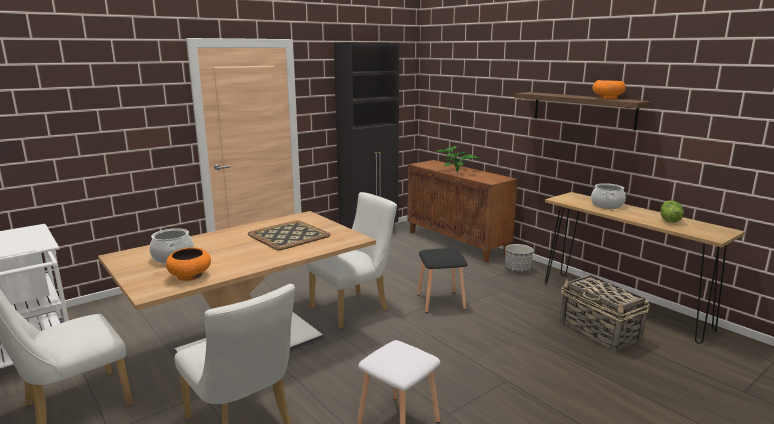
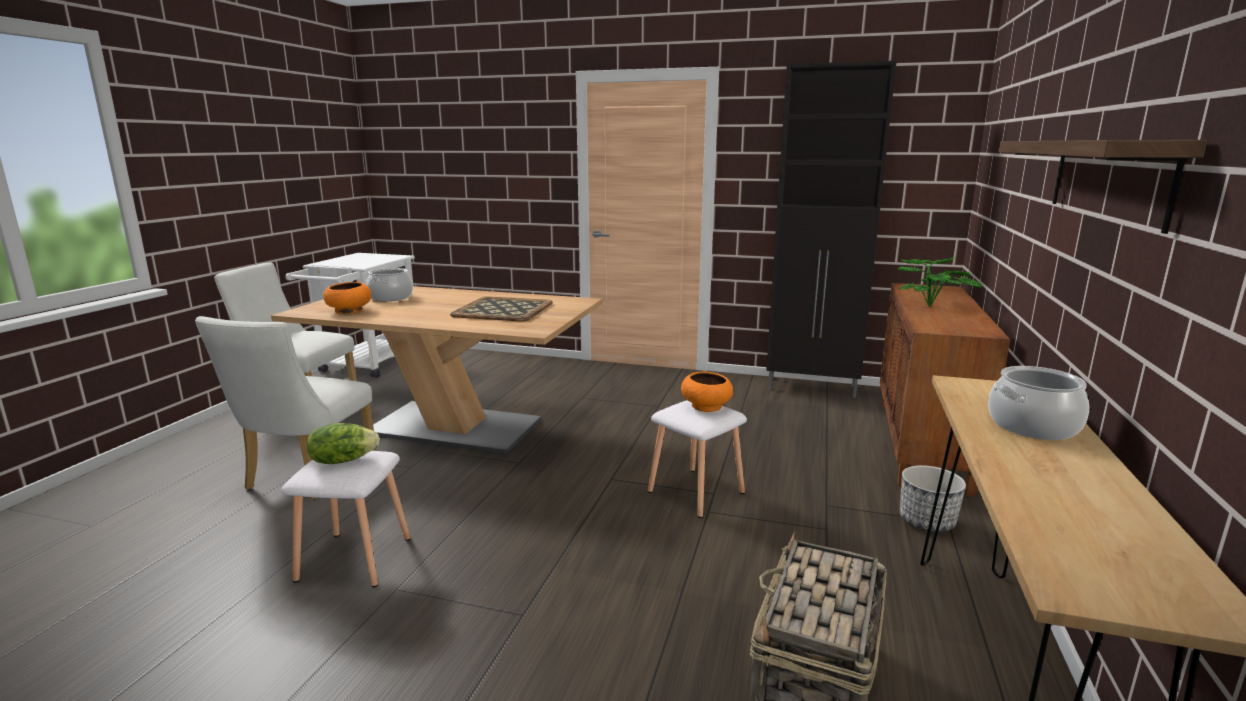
camera: 55 degrees right, 0 degrees up
white chair [307,192,397,329] -> none
black stool [417,248,468,313] -> white stool [648,400,747,518]
orange bowl [593,80,626,100] -> orange bowl moved to [681,372,733,412]
lettuce [661,201,684,223] -> lettuce moved to [307,423,380,464]

